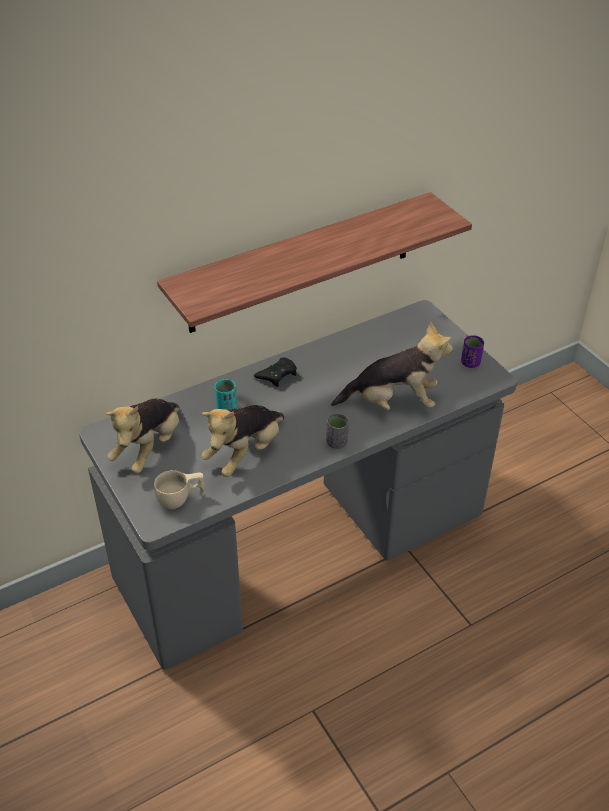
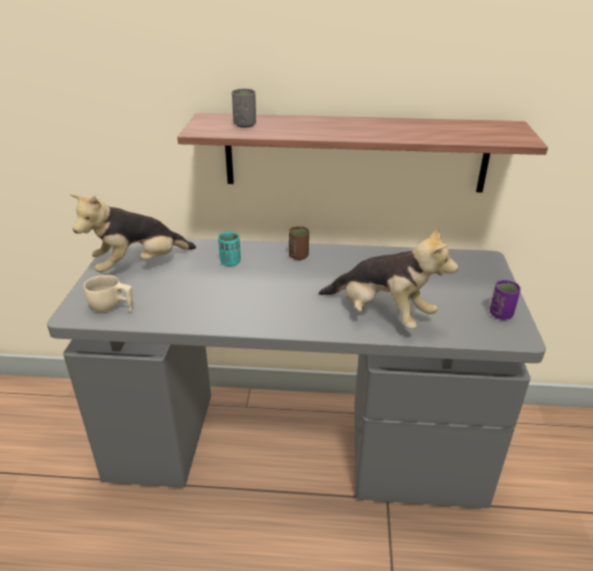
camera: 35 degrees right, 10 degrees down
plush toy [202,405,284,477] -> none
black game controller [254,357,297,387] -> brown cup [289,226,309,260]
grey cup [326,413,349,449] -> grey cup moved to [232,89,256,128]

